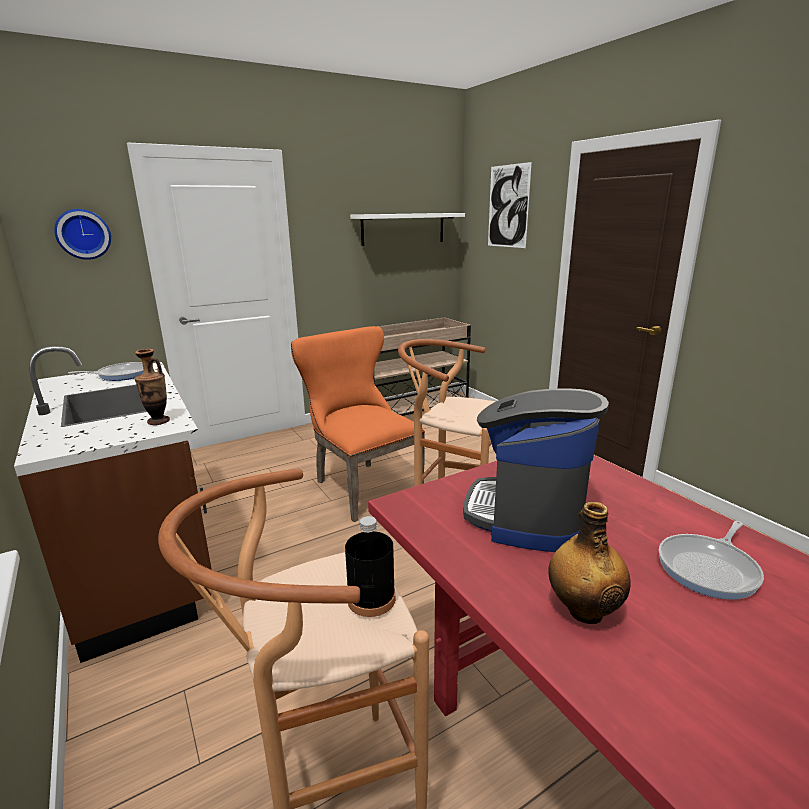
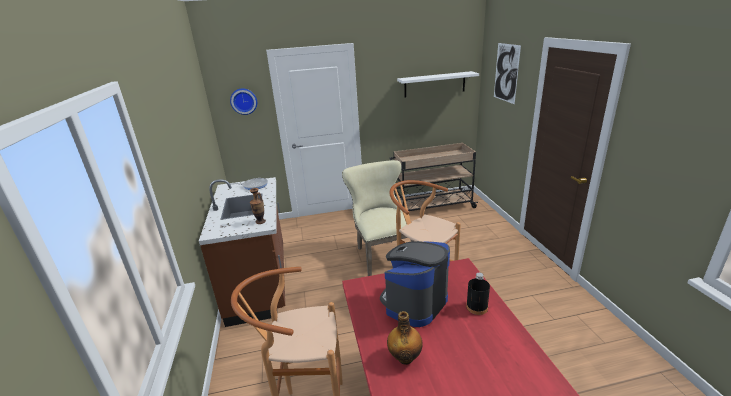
camera: 20 degrees right, 5 degrees up
orange chair [291,326,425,522] -> beige chair [342,160,414,276]
black bottle [345,516,396,617] -> black bottle moved to [466,273,490,315]
frying pan [659,521,764,600] -> none

